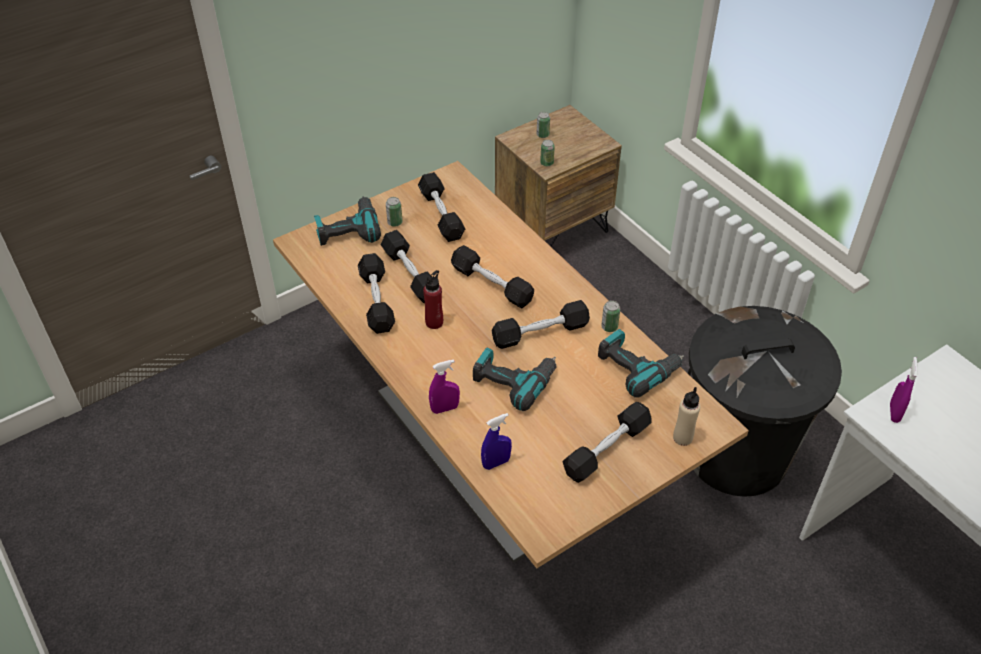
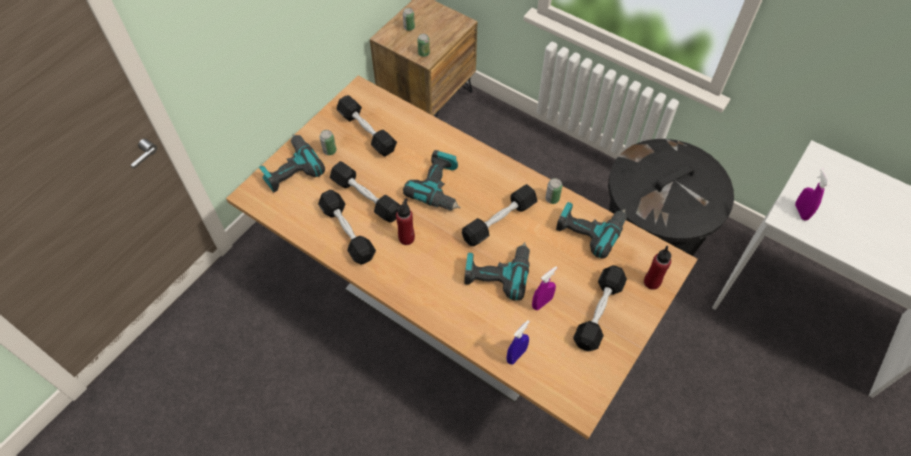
camera: 20 degrees left, 10 degrees up
purple spray bottle [429,359,460,414] -> purple spray bottle moved to [532,266,557,310]
black dumbbell [451,245,534,309] -> power drill [403,150,460,211]
beige bottle [673,387,700,446] -> red bottle [644,246,671,290]

